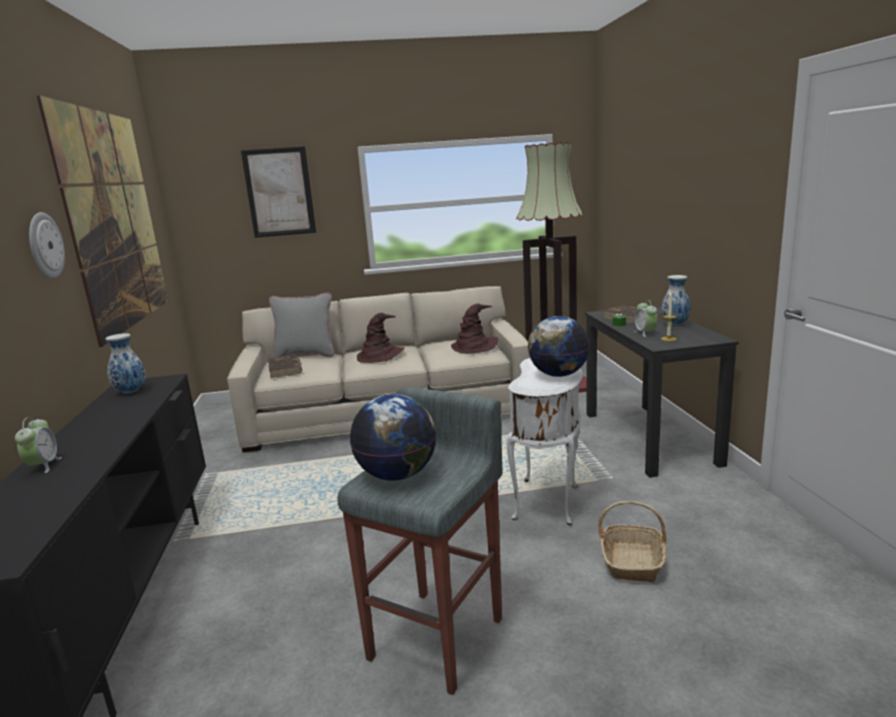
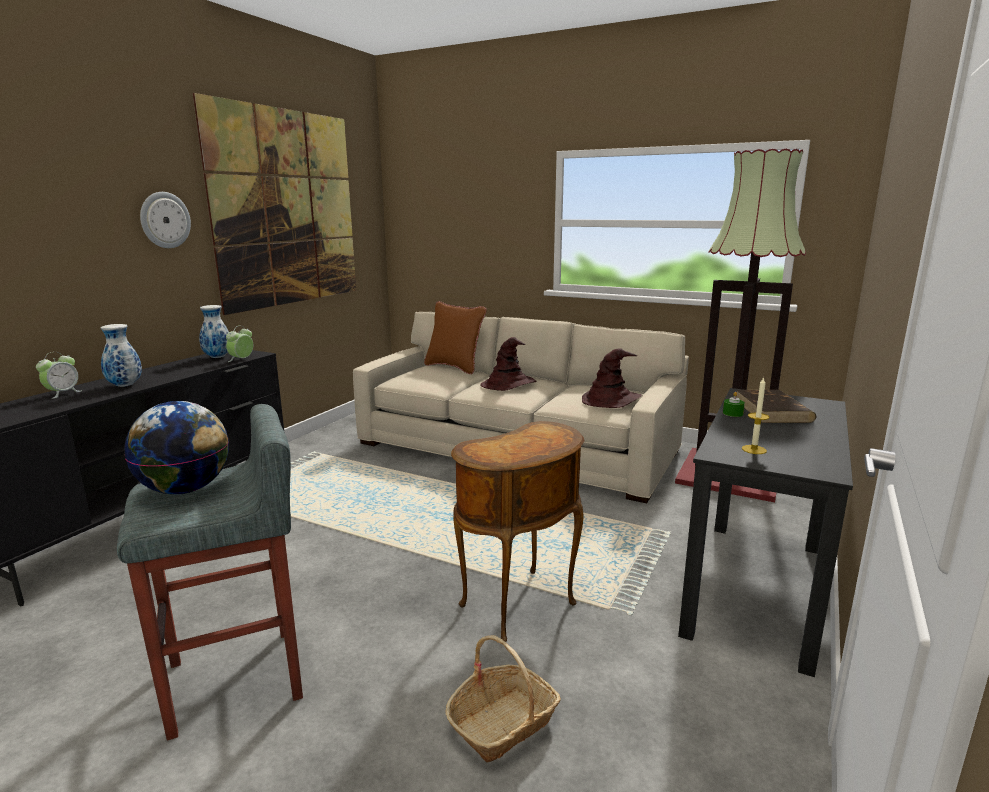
camera: 35 degrees right, 0 degrees up
picture [241,146,316,238] -> none
brown book [268,355,302,378] -> none
grey pillow [269,293,335,359] -> brown pillow [424,301,486,374]
white side table [507,358,583,525] -> brown side table [451,421,584,642]
globe [528,316,590,377] -> none
alarm clock [634,300,657,337] -> alarm clock moved to [226,325,253,362]
vase [661,275,691,325] -> vase moved to [101,324,142,387]

